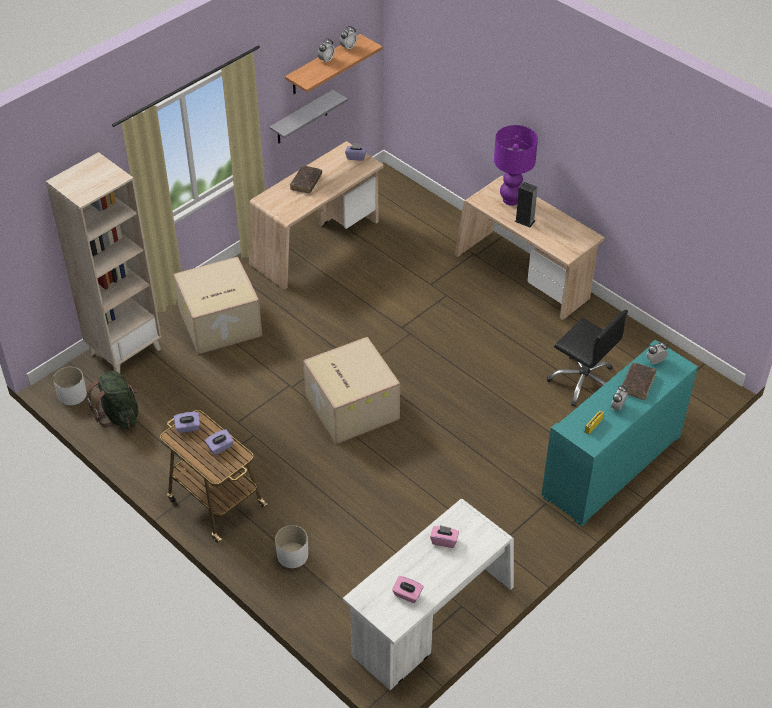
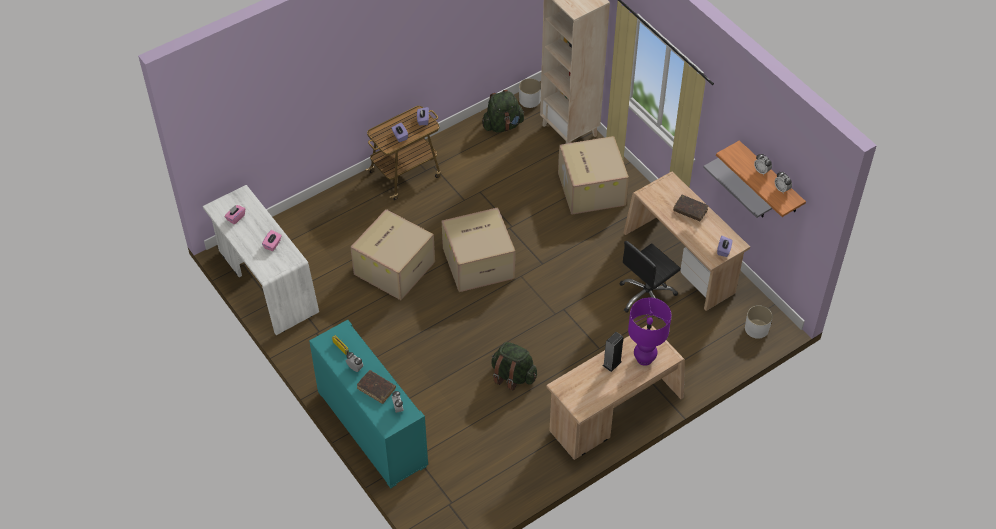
camera: 100 degrees right, 5 degrees up
white planter [275,525,308,568] -> white planter moved to [745,305,773,339]
black office chair [547,310,628,407] -> black office chair moved to [619,241,681,319]
none -> cardboard box [350,209,435,300]
none -> green backpack [491,342,537,390]

